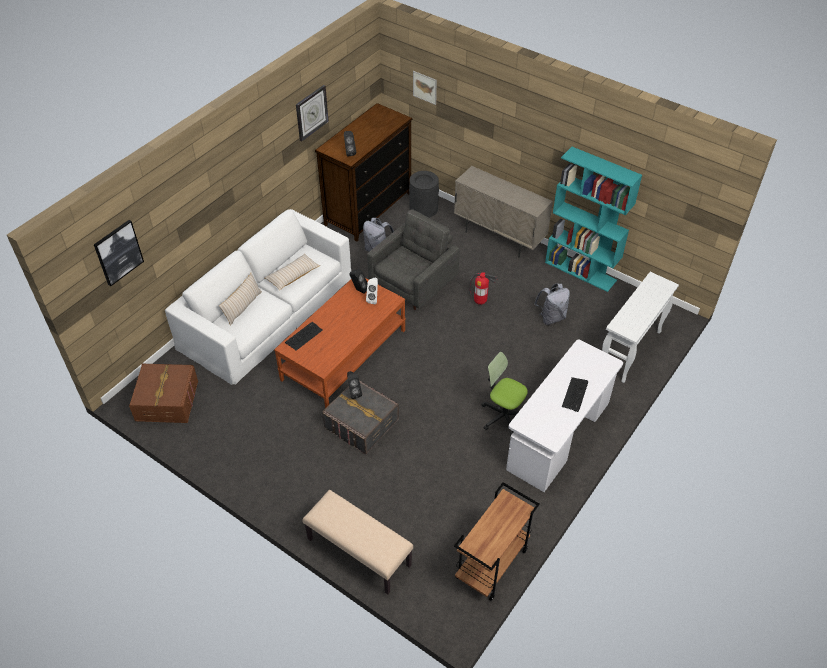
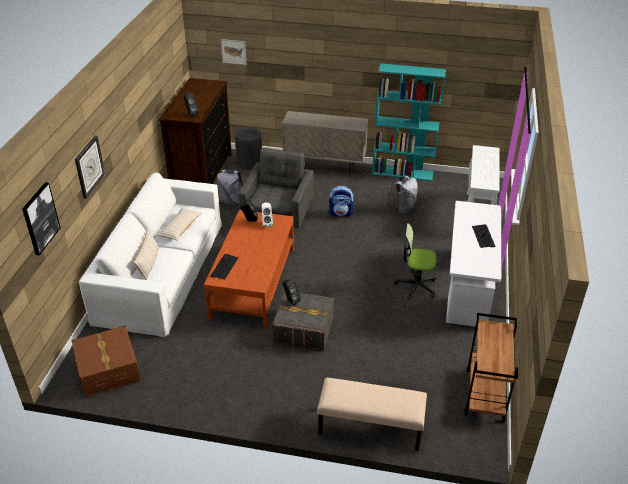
camera: 25 degrees left, 10 degrees down
wall clock [296,85,329,141] -> wall clock moved to [75,136,105,199]
fire extinguisher [469,272,497,305] -> backpack [329,186,354,217]

